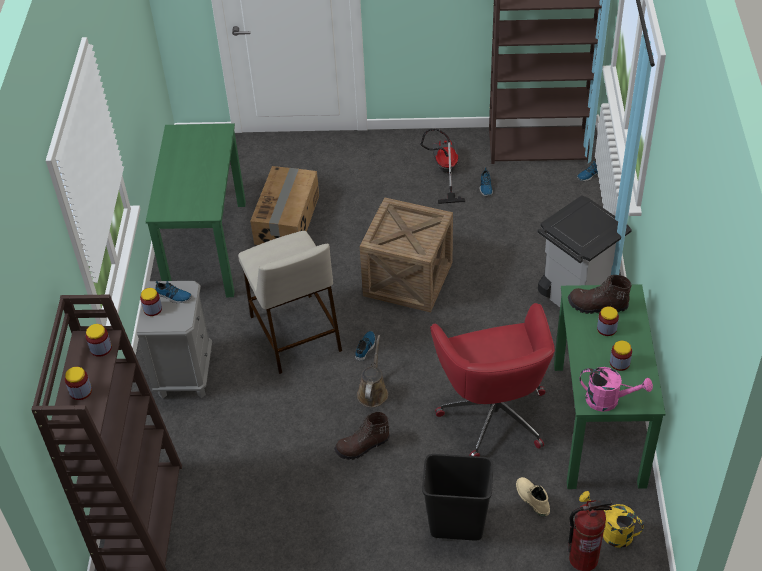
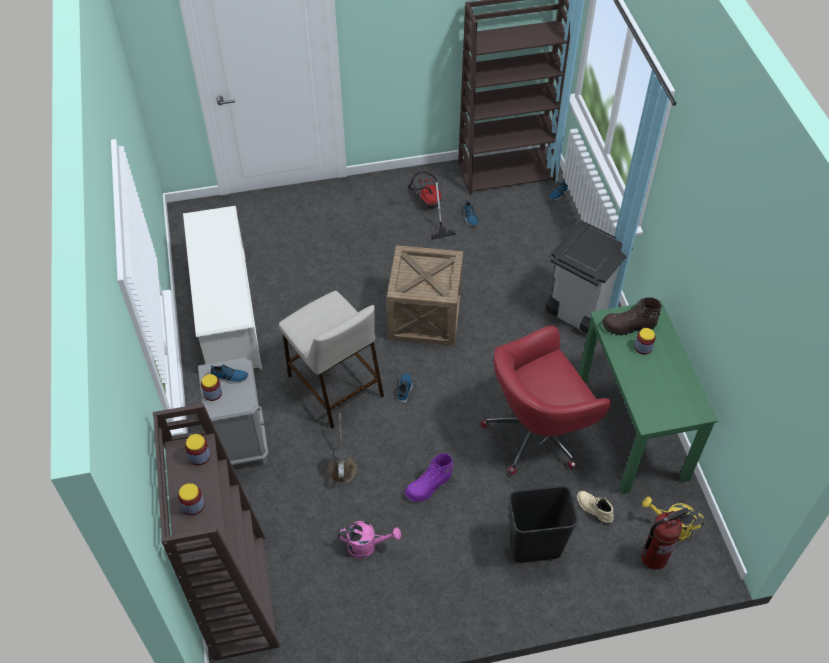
camera: 15 degrees left, 5 degrees up
green desk [146,123,246,297] -> white shoe rack [183,206,262,370]
cardboard box [250,166,319,245] -> none
brown boot [334,412,390,460] -> purple boot [405,453,454,502]
brown watering can [357,335,388,407] -> brown watering can moved to [327,413,357,483]
red office chair [430,303,555,456] -> red office chair turned 90 degrees clockwise [480,325,611,476]
pink watering can [579,367,653,412] -> pink watering can moved to [338,521,401,559]
jar [610,341,632,371] -> none

